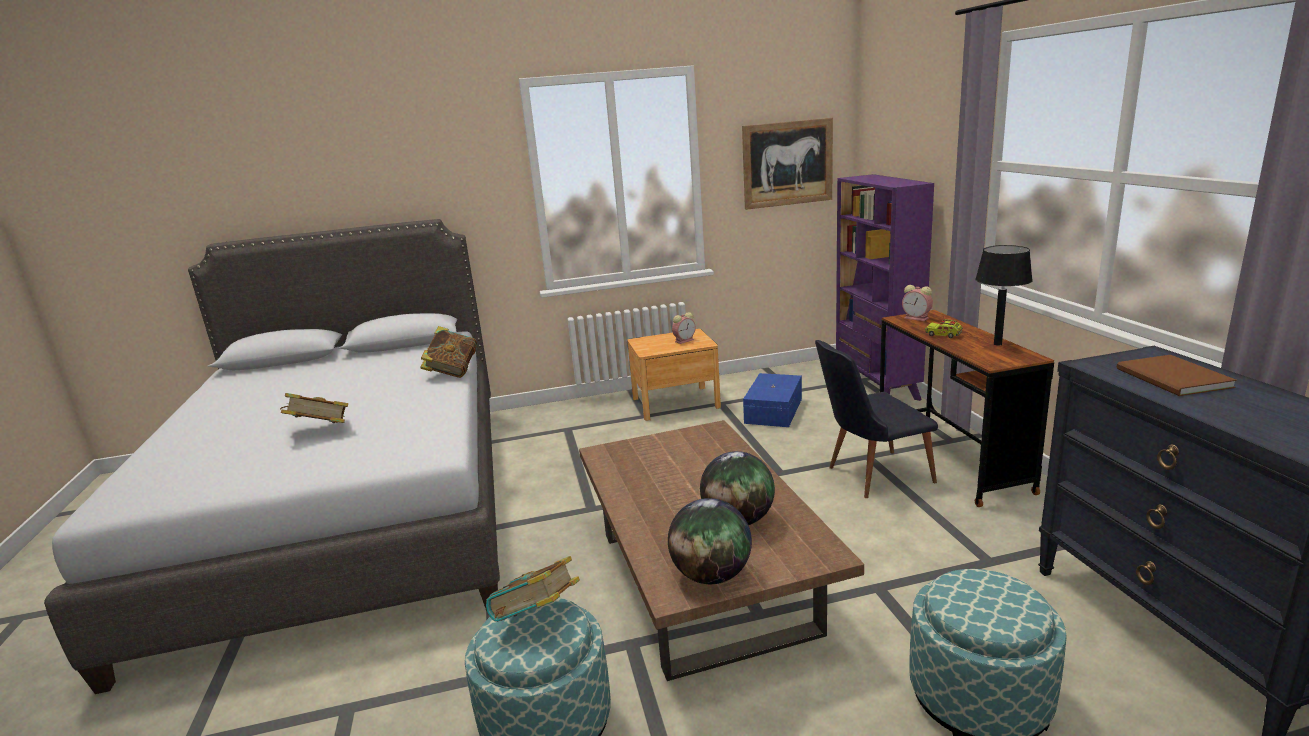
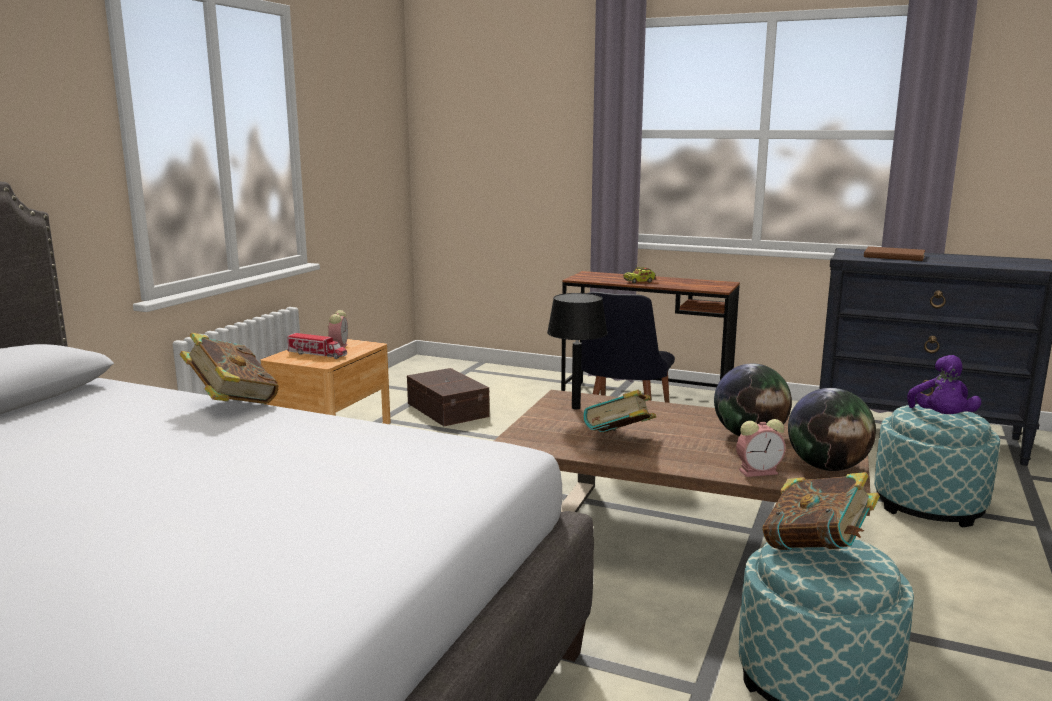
camera: 55 degrees left, 5 degrees down
book [280,393,348,423] -> book moved to [583,390,656,433]
picture [742,118,833,210] -> none
blue storage box [743,373,802,427] -> brown storage box [407,368,490,426]
purple bookcase [836,174,934,401] -> none
alarm clock [902,285,933,321] -> alarm clock moved to [736,419,786,477]
black table lamp [975,245,1033,346] -> black table lamp moved to [547,293,608,410]
none -> toy truck [287,333,347,359]
none -> purple plush toy [907,355,981,414]

